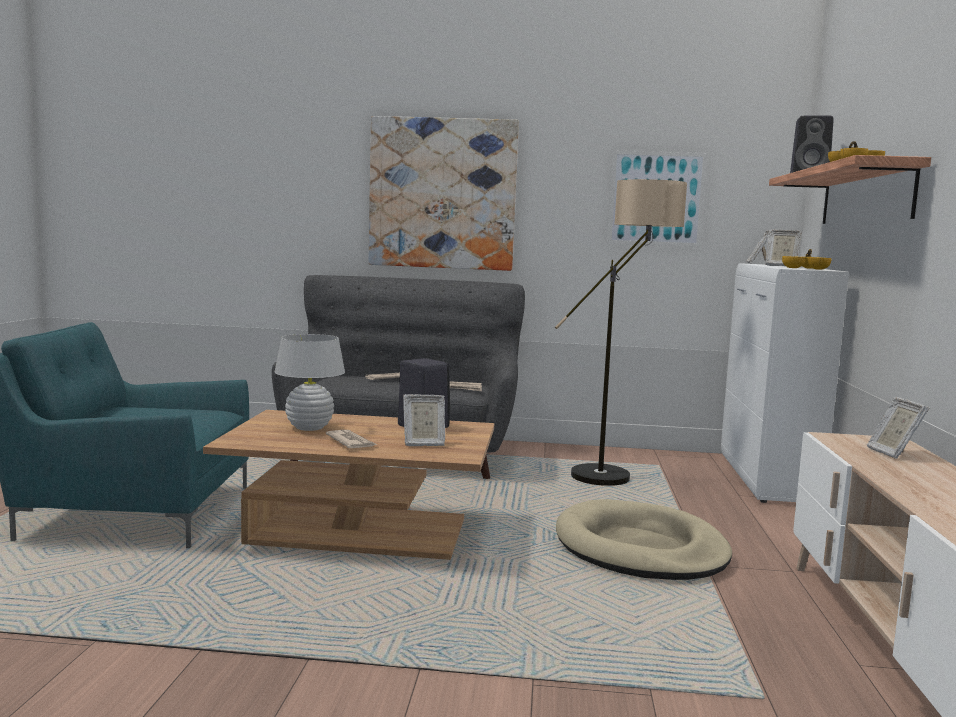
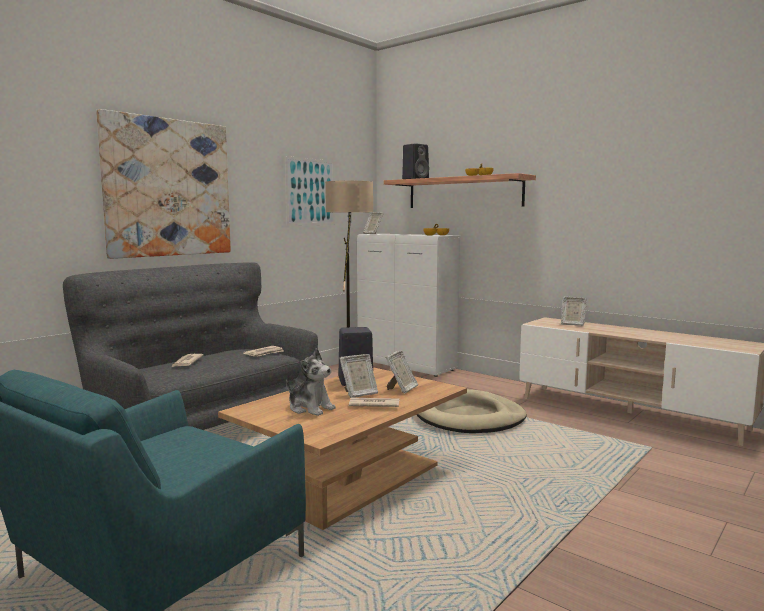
camera: 55 degrees left, 0 degrees up
white table lamp [274,334,345,431] -> plush toy [286,348,336,416]
picture frame [765,230,802,266] -> picture frame moved to [339,354,378,398]

